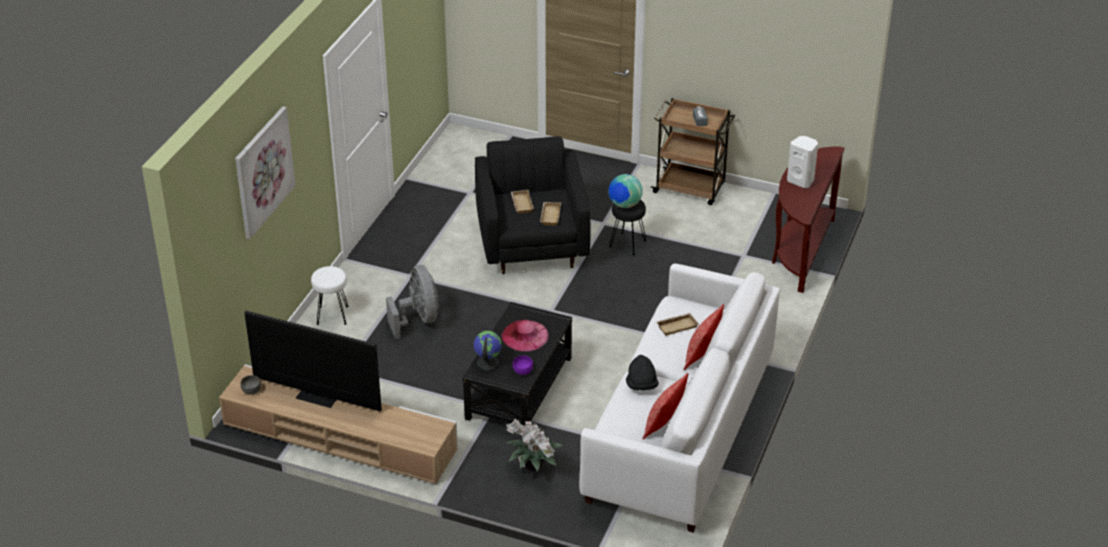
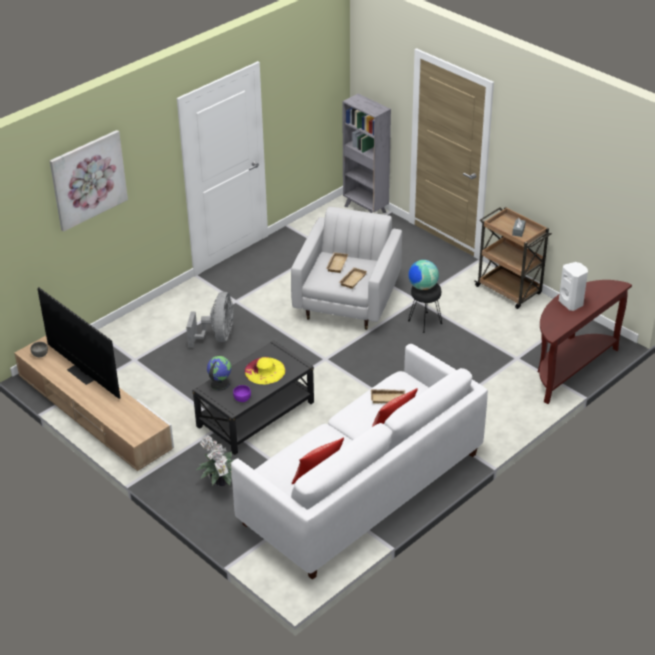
camera: 25 degrees right, 0 degrees up
white stool [311,266,348,325] -> none
black armchair [475,136,591,274] -> white armchair [291,207,402,330]
pink hat [502,320,549,351] -> yellow hat [245,357,286,384]
black hat [626,355,659,390] -> none
none -> grey bookcase [342,94,391,213]

